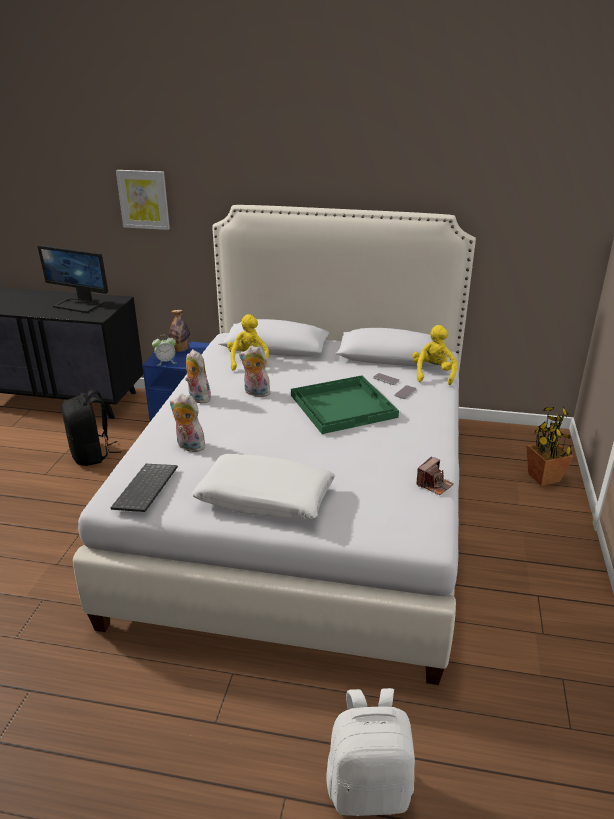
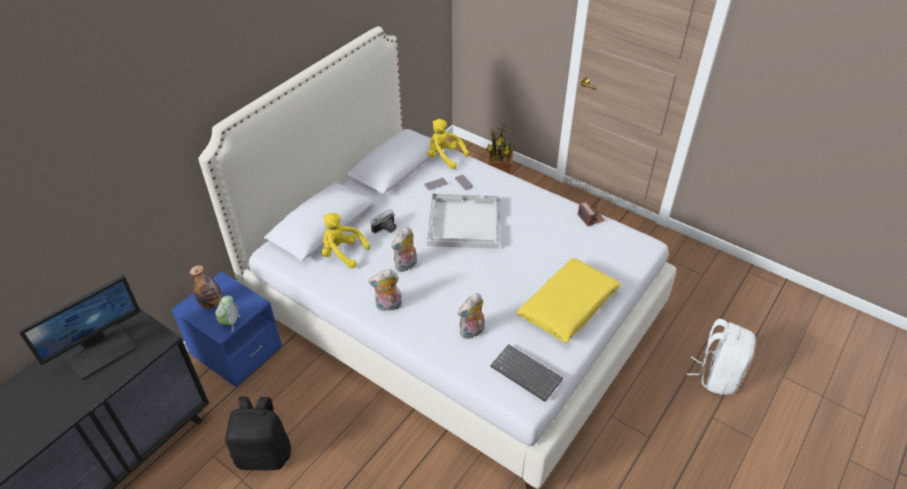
camera: 65 degrees left, 15 degrees up
picture [116,170,170,230] -> none
white pillow [192,454,335,520] -> yellow pillow [516,258,622,342]
green tray [291,375,399,434] -> white tray [427,193,500,249]
none -> camera [371,209,397,233]

